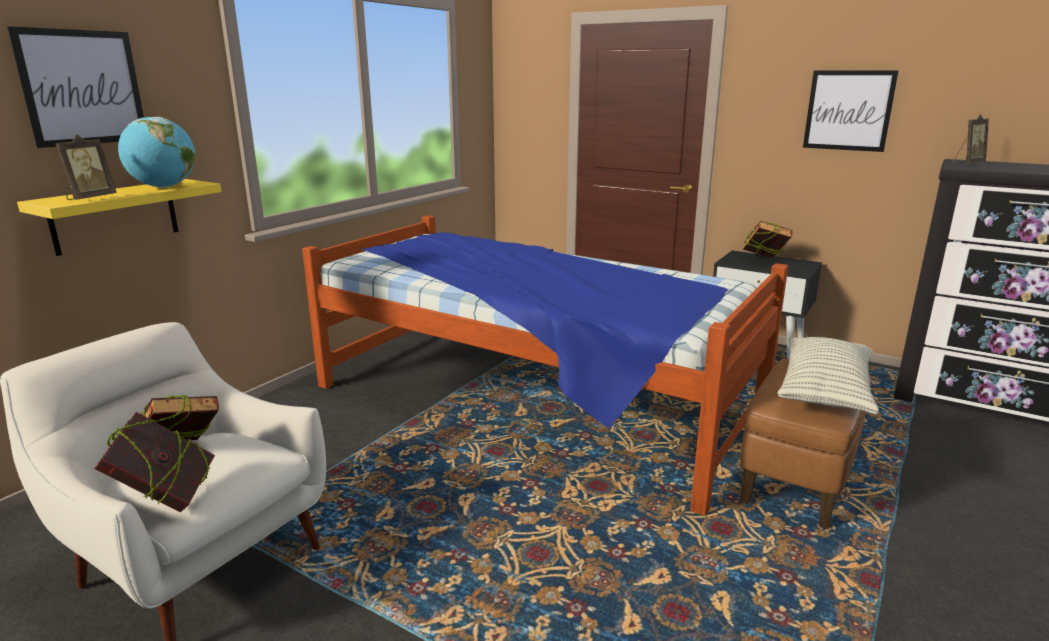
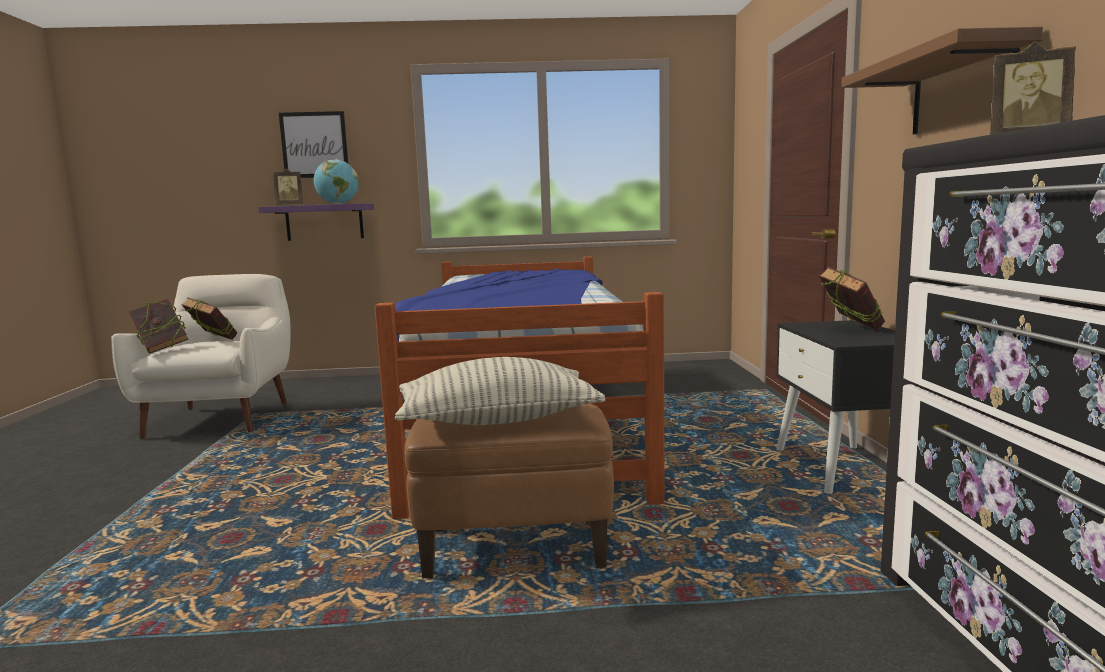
camera: 55 degrees right, 10 degrees down
yellow shelf [17,179,221,256] -> purple shelf [258,203,374,241]
picture [803,70,899,152] -> brown shelf [841,27,1043,135]

